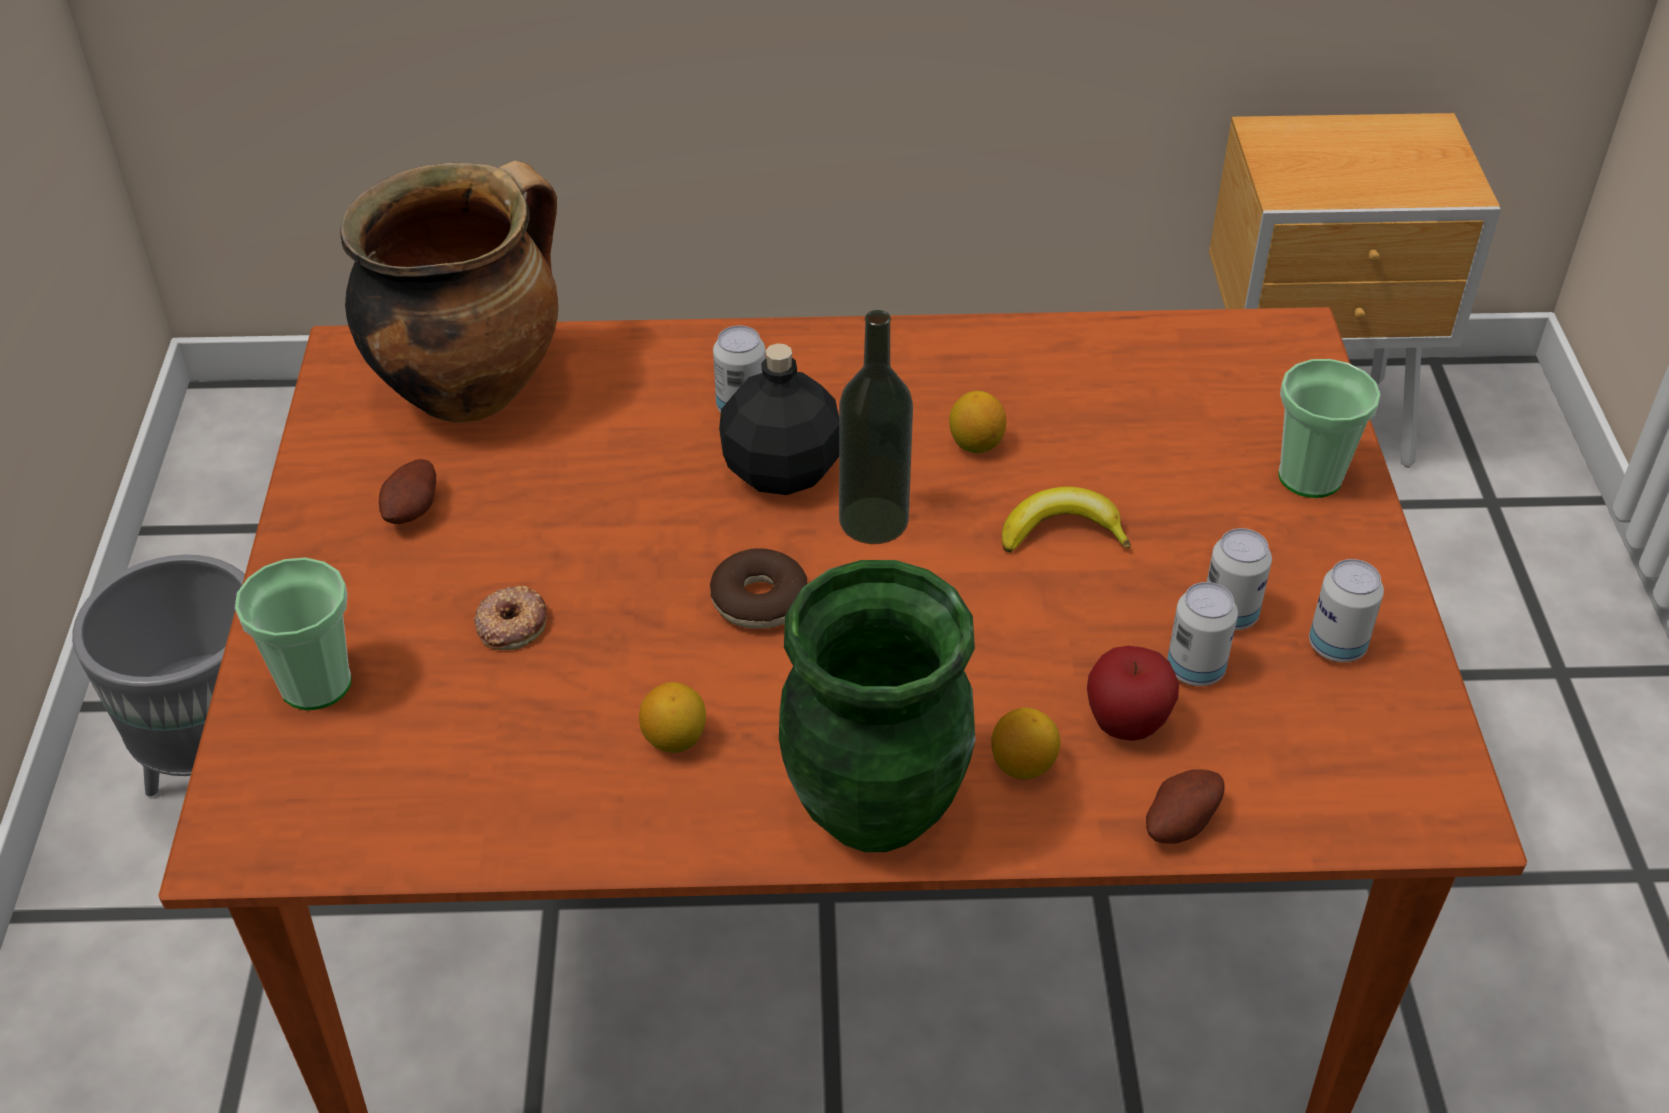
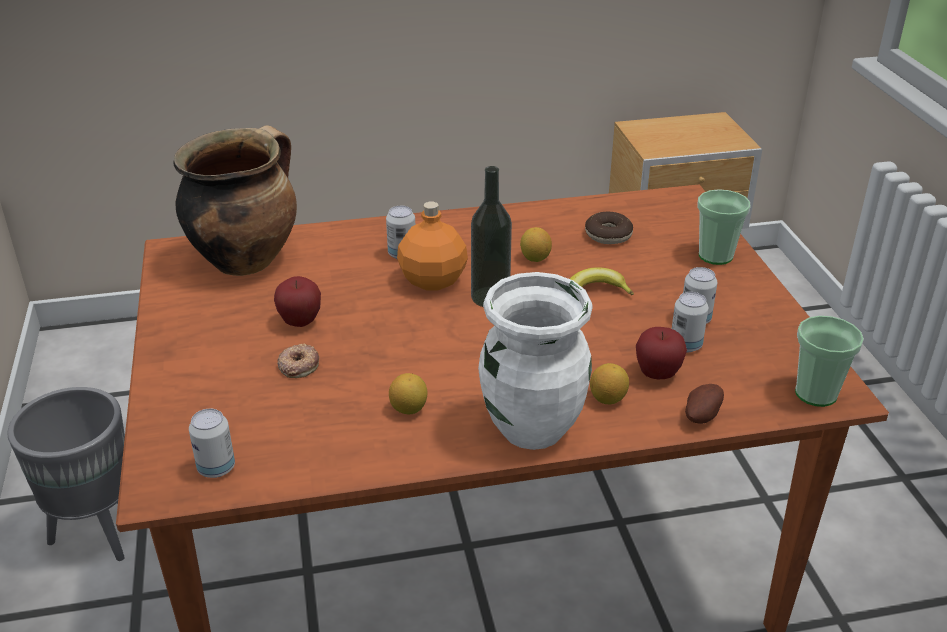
camera: 10 degrees left, 10 degrees down
cup [235,557,351,710] -> cup moved to [795,316,864,407]
potato [379,459,436,524] -> none
donut [710,548,807,629] -> donut moved to [585,212,633,244]
black bottle [719,343,839,495] -> orange bottle [397,202,468,291]
green vase [779,560,975,852] -> white vase [478,272,592,450]
can [1309,559,1384,662] -> can moved to [189,409,235,478]
none -> apple [274,276,321,327]

